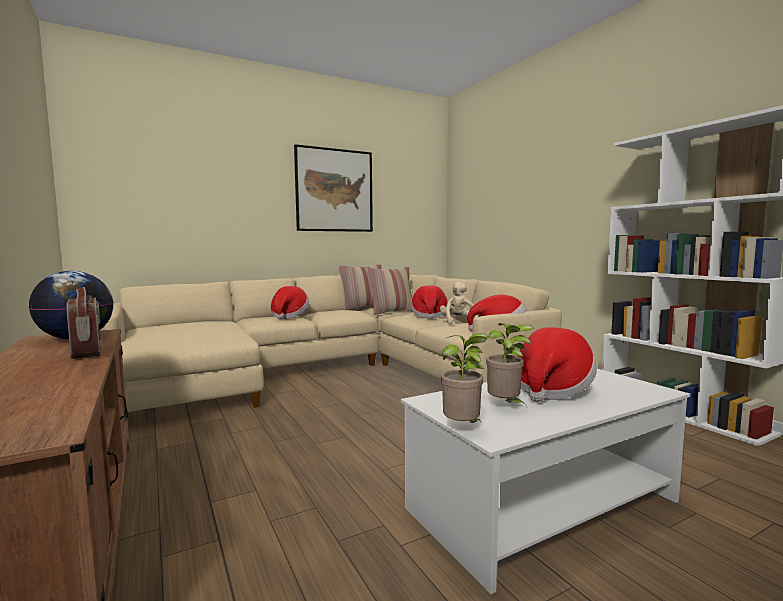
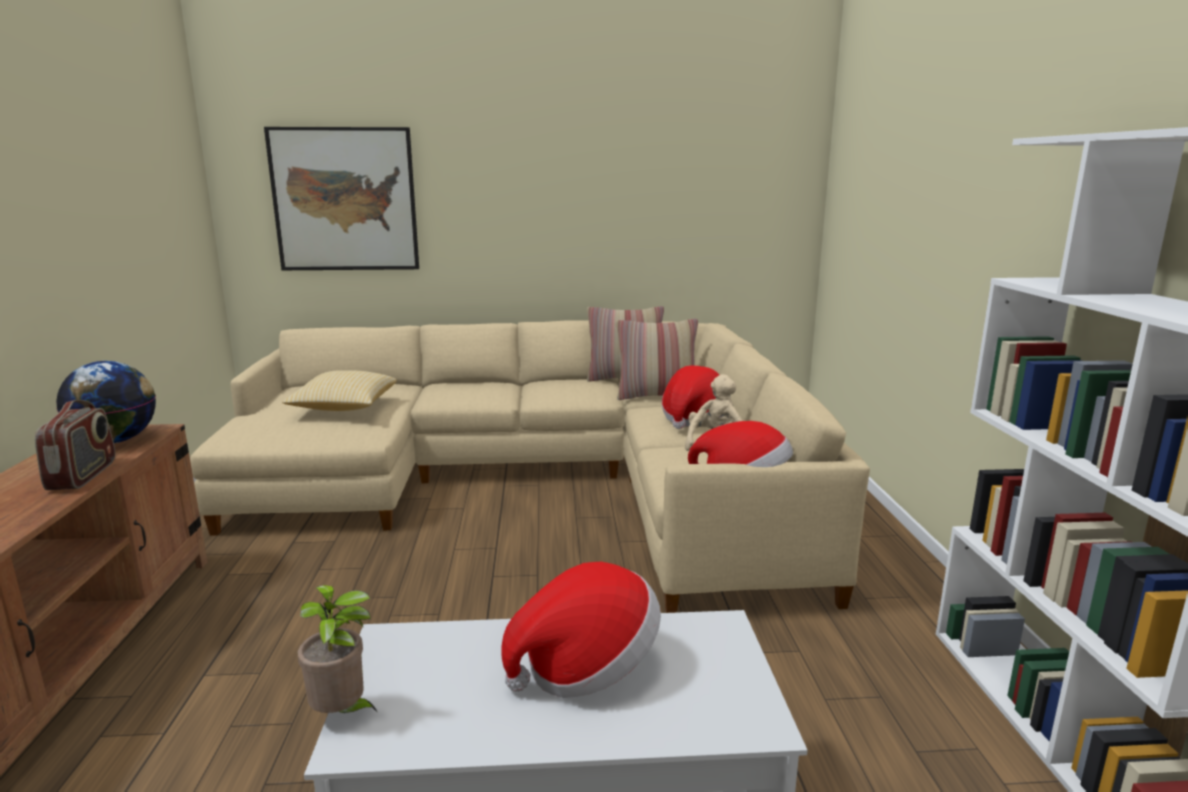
camera: 25 degrees right, 10 degrees up
hat [271,286,309,319] -> none
picture [294,144,373,232] -> picture moved to [264,127,419,270]
potted plant [486,323,534,405] -> none
none -> pillow [282,370,397,411]

